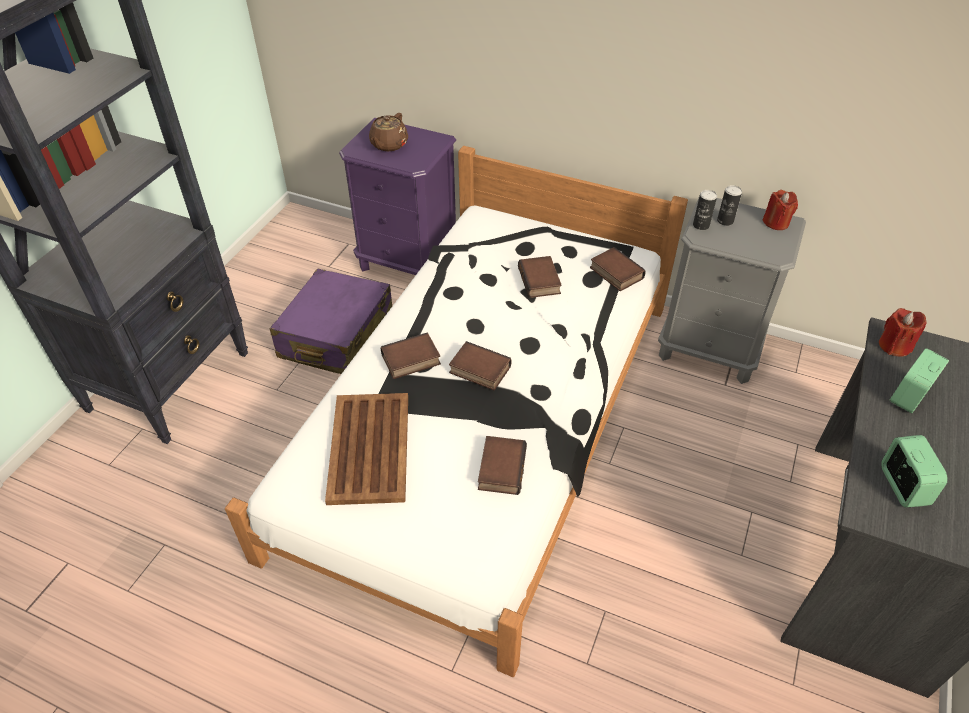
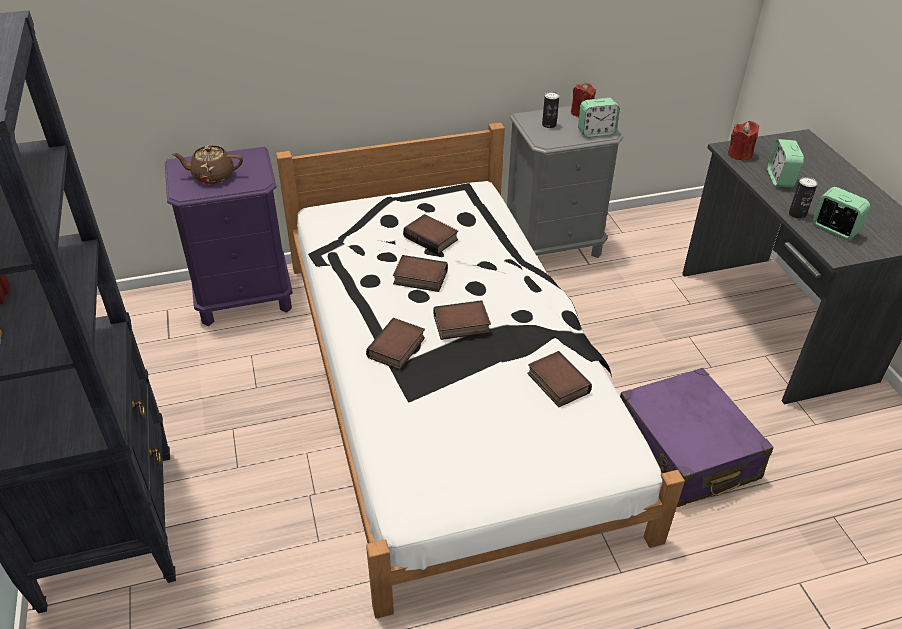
camera: 40 degrees left, 5 degrees down
purple suitcase [269,269,392,374] -> purple suitcase moved to [620,368,773,507]
brown tray [325,393,408,505] -> none
brown teapot [369,113,408,151] -> brown teapot turned 105 degrees clockwise [172,145,243,184]
book [590,247,646,291] -> book moved to [393,255,448,292]
can [693,190,717,230] -> can moved to [789,177,817,219]
none -> alarm clock [578,98,620,137]

